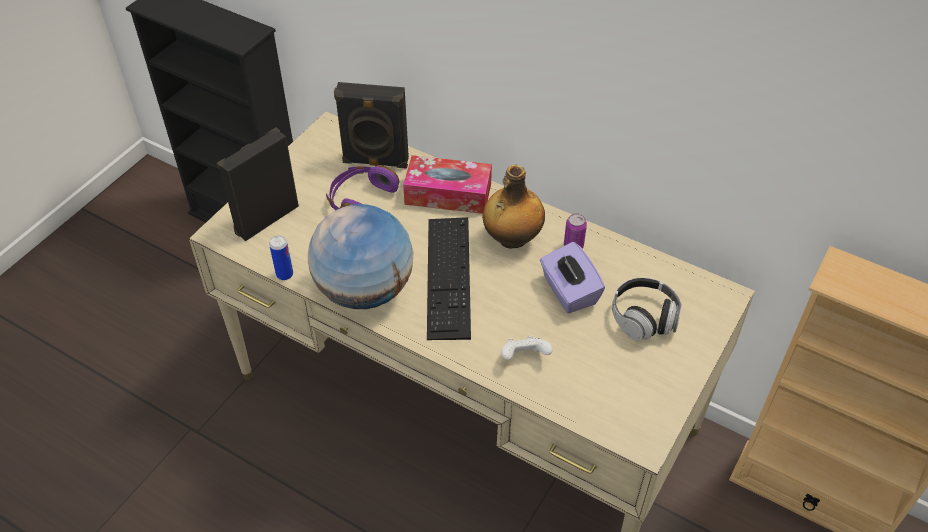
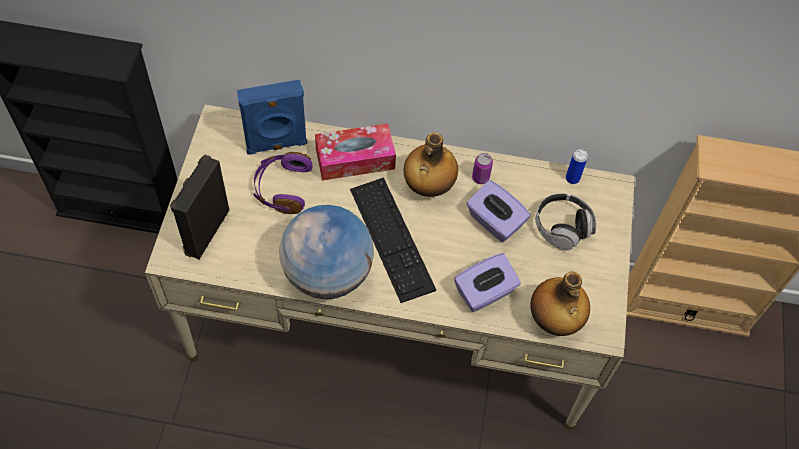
camera: 25 degrees left, 10 degrees up
can [269,235,293,280] -> can moved to [566,149,588,184]
black speaker [334,82,409,169] -> blue speaker [237,80,307,154]
white game controller [501,336,553,360] -> purple tissue box [454,253,521,312]
none -> bottle [531,271,590,336]

